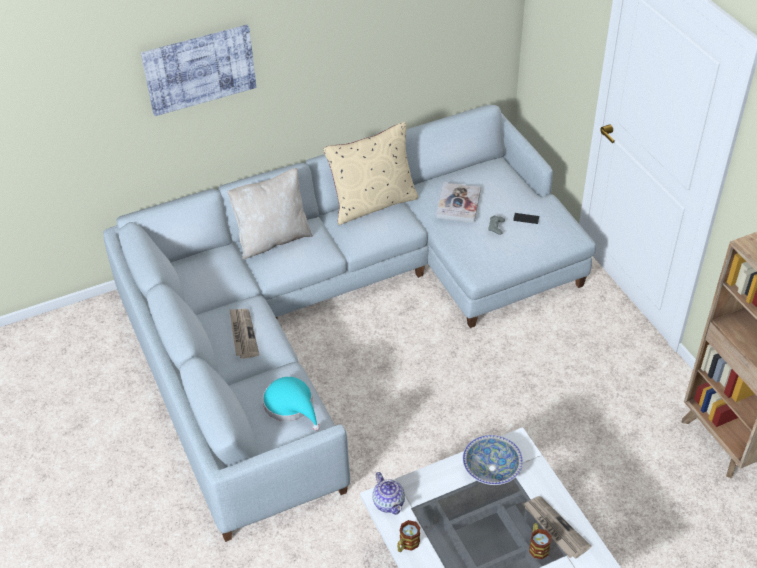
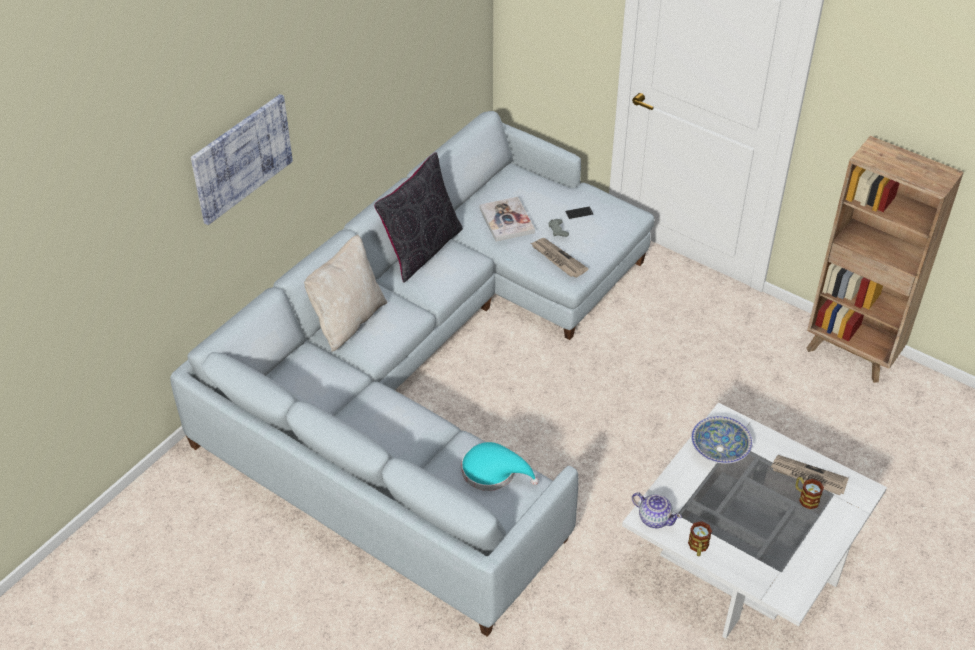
camera: 30 degrees left, 0 degrees up
newspaper [229,309,259,359] -> newspaper moved to [531,238,589,278]
beige pillow [323,122,419,225] -> black pillow [374,152,463,283]

